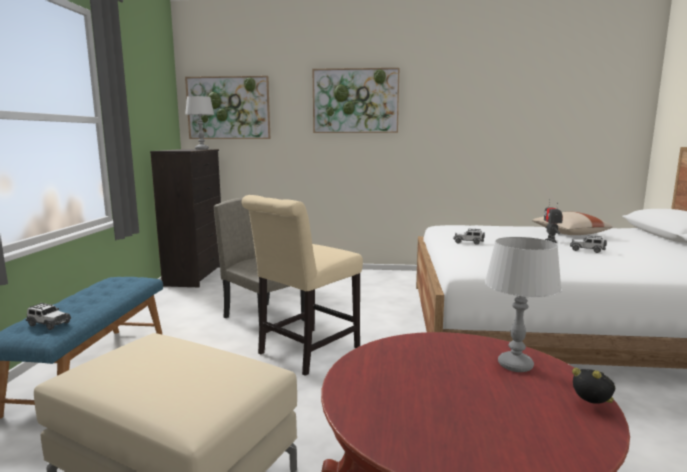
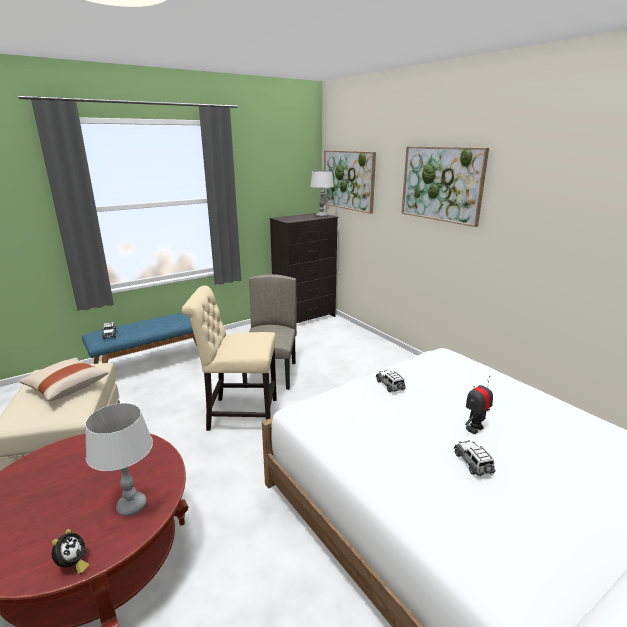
camera: 50 degrees right, 10 degrees up
beige pillow [532,212,613,235] -> beige pillow moved to [18,358,108,401]

